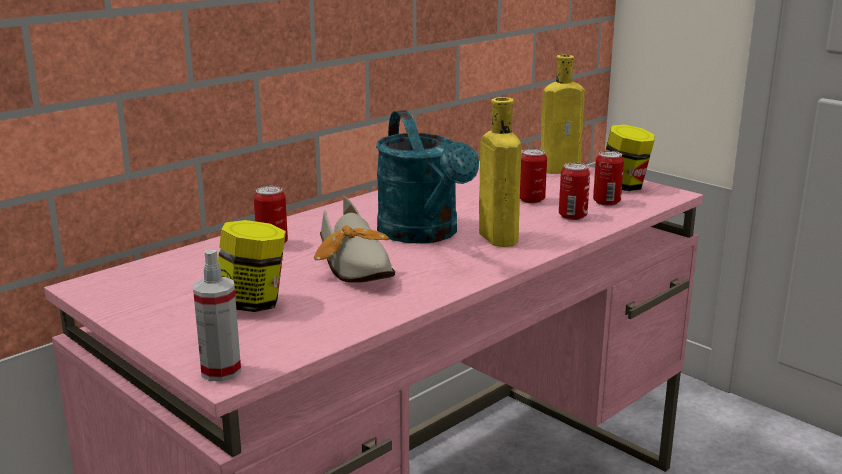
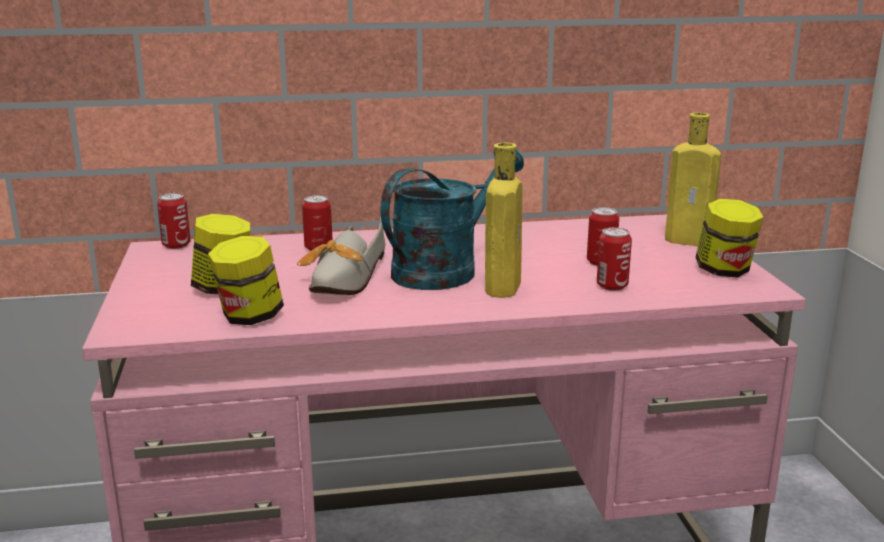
camera: 35 degrees right, 0 degrees up
spray bottle [193,250,241,381] -> none
turquoise watering can [376,110,479,243] -> turquoise watering can turned 150 degrees counterclockwise [381,149,524,290]
can [593,151,624,206] -> can moved to [157,193,190,249]
none -> jar [208,236,284,325]

